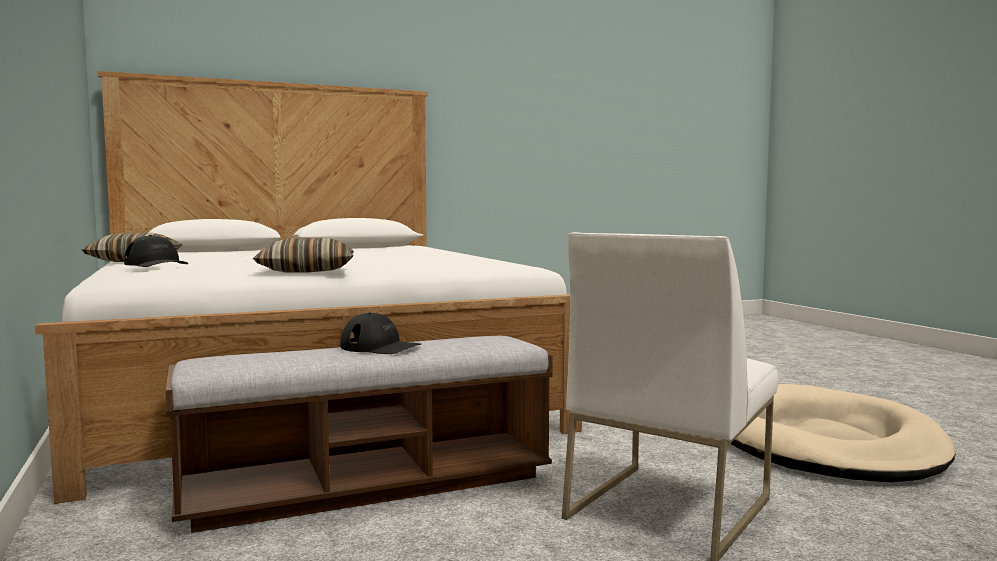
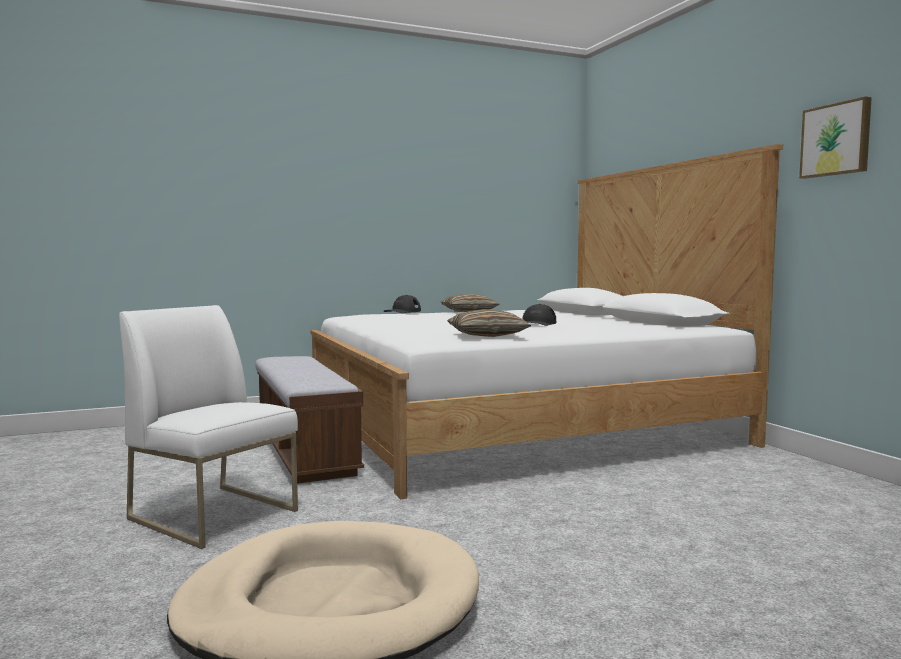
camera: 90 degrees right, 0 degrees up
pillow [253,238,354,273] -> pillow moved to [447,309,531,337]
black cap [340,313,421,354] -> black cap moved to [523,304,556,326]
none -> picture [799,96,872,179]

